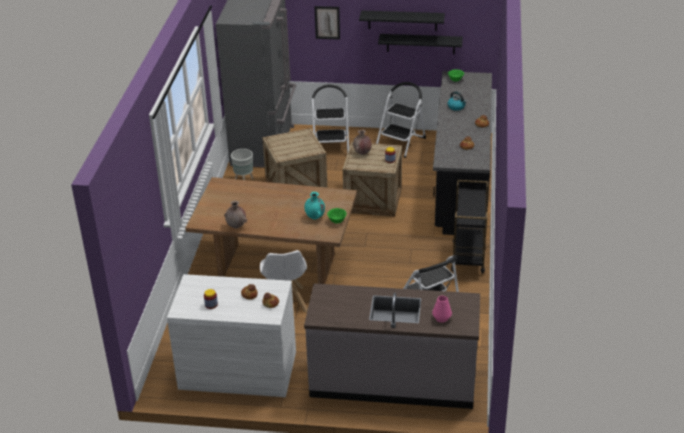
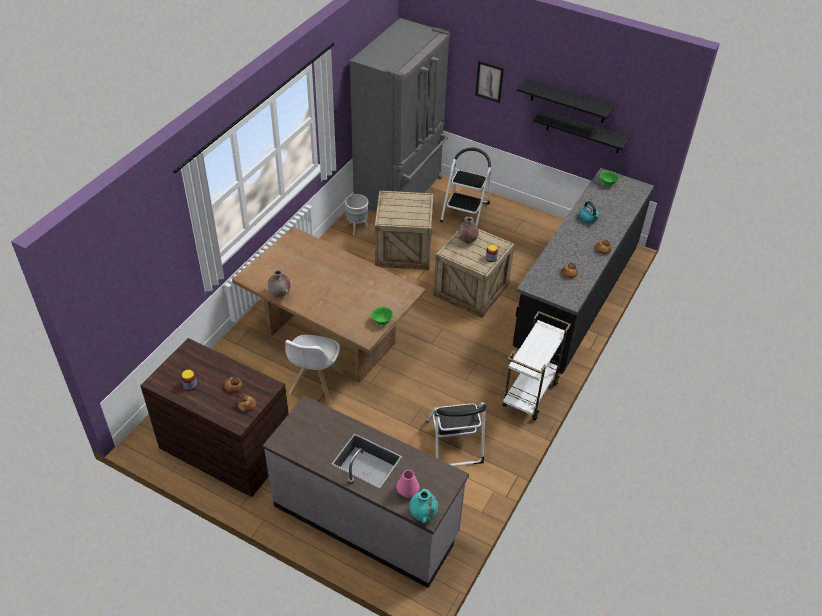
camera: 20 degrees right, 10 degrees up
white dresser [167,274,296,397] -> brown dresser [140,338,289,497]
turquoise vase [304,192,325,220] -> turquoise vase moved to [410,489,438,523]
step ladder [376,82,426,158] -> none
black cart [451,180,488,273] -> white cart [502,311,571,420]

